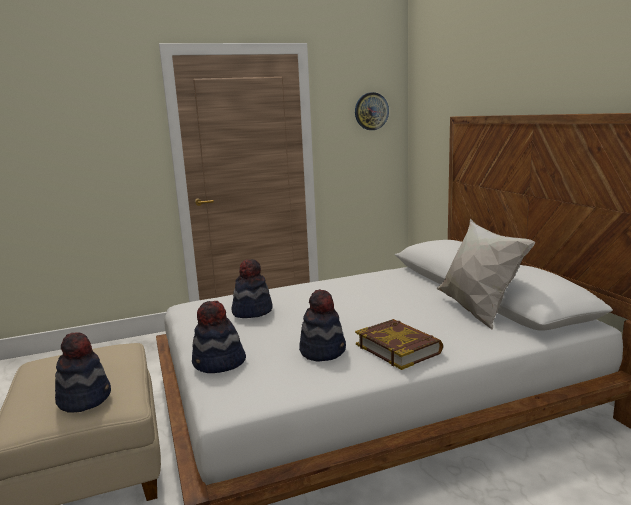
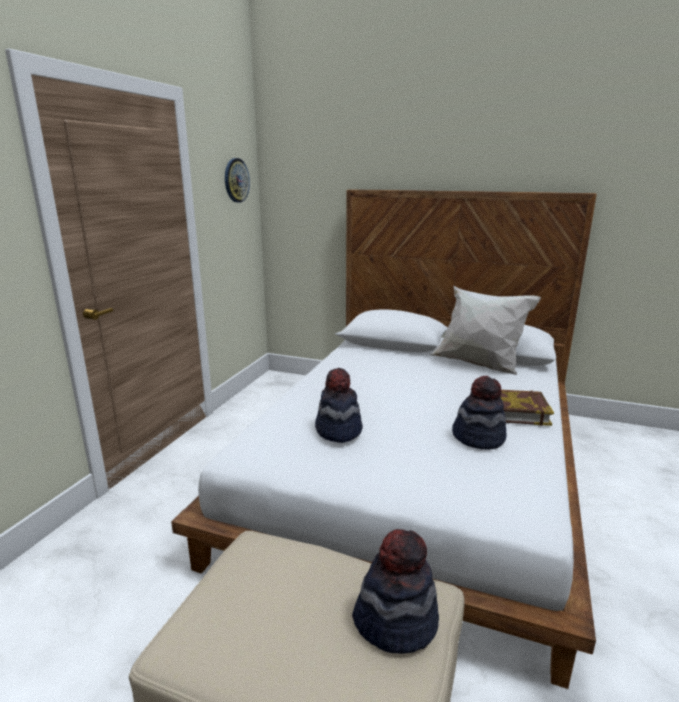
camera: 50 degrees left, 5 degrees up
hat [192,301,246,373] -> none

